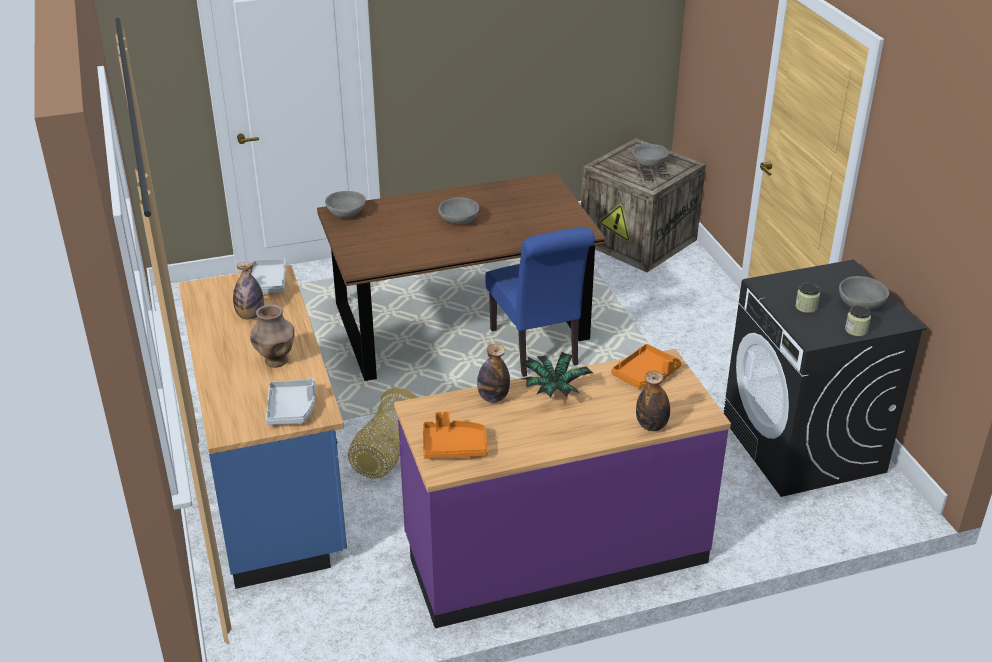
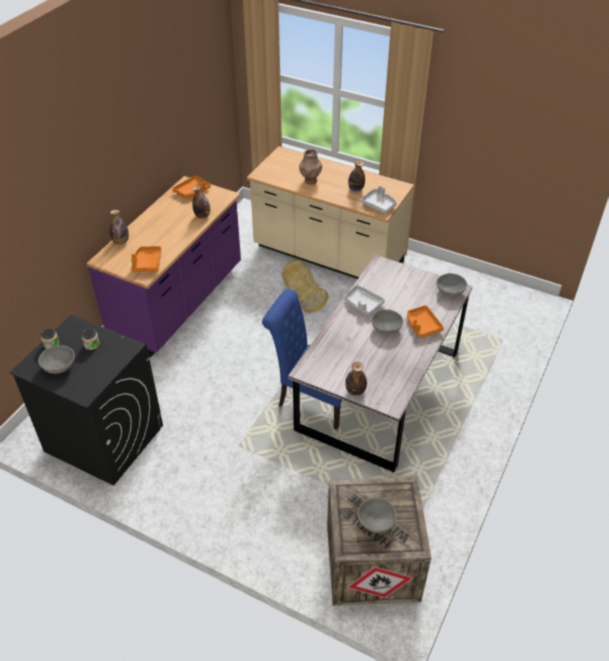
camera: 135 degrees right, 10 degrees up
blue counter [178,265,347,589] -> beige counter [247,146,414,279]
grey tray [266,378,315,425] -> grey tray moved to [345,285,385,316]
brown dining table [317,173,606,381] -> grey dining table [289,255,473,472]
potted plant [522,352,593,398] -> none
none -> bottle [345,362,367,396]
none -> orange tray [407,305,444,338]

